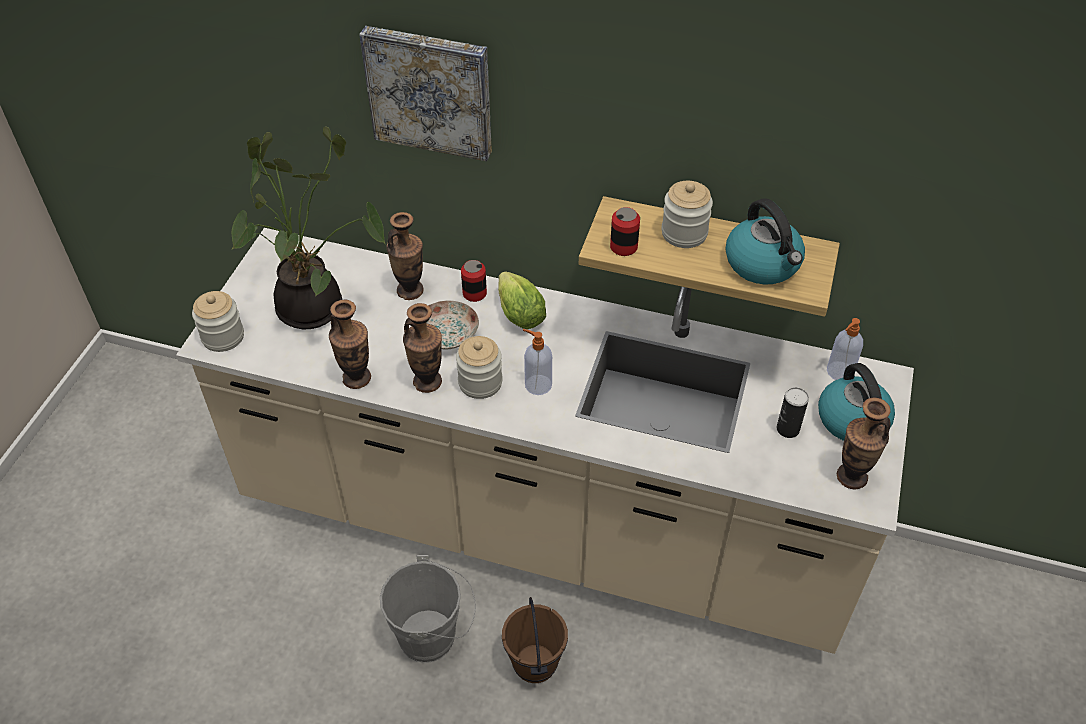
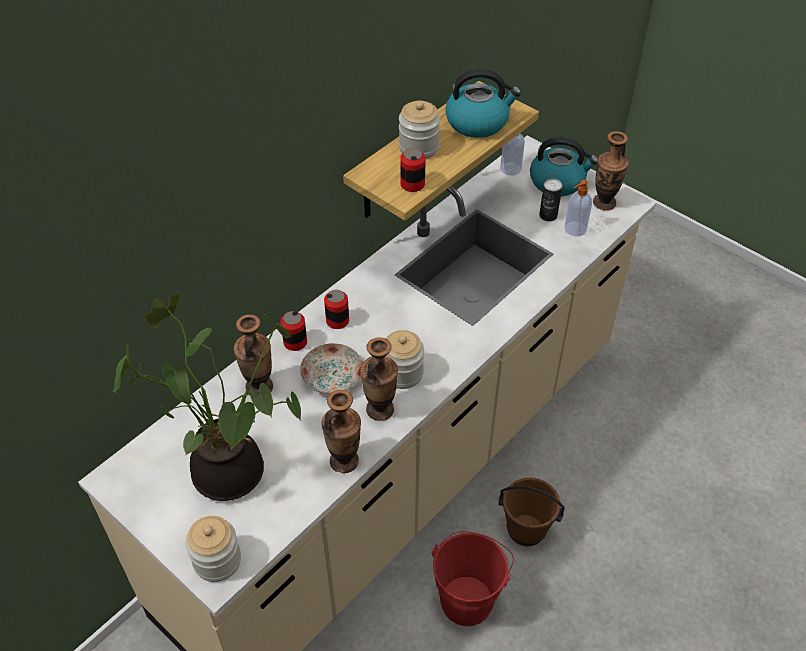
camera: 65 degrees left, 0 degrees up
picture [359,26,492,162] -> none
grey bucket [380,555,476,663] -> red bucket [432,531,514,626]
lettuce [498,271,546,329] -> can [324,290,349,329]
soap dispenser [523,329,552,395] -> soap dispenser moved to [564,180,592,236]

